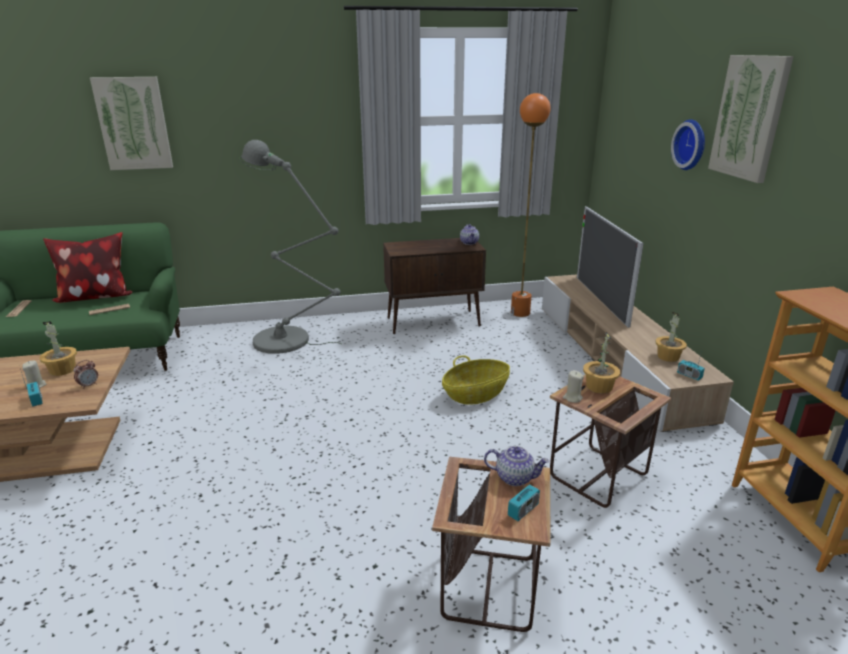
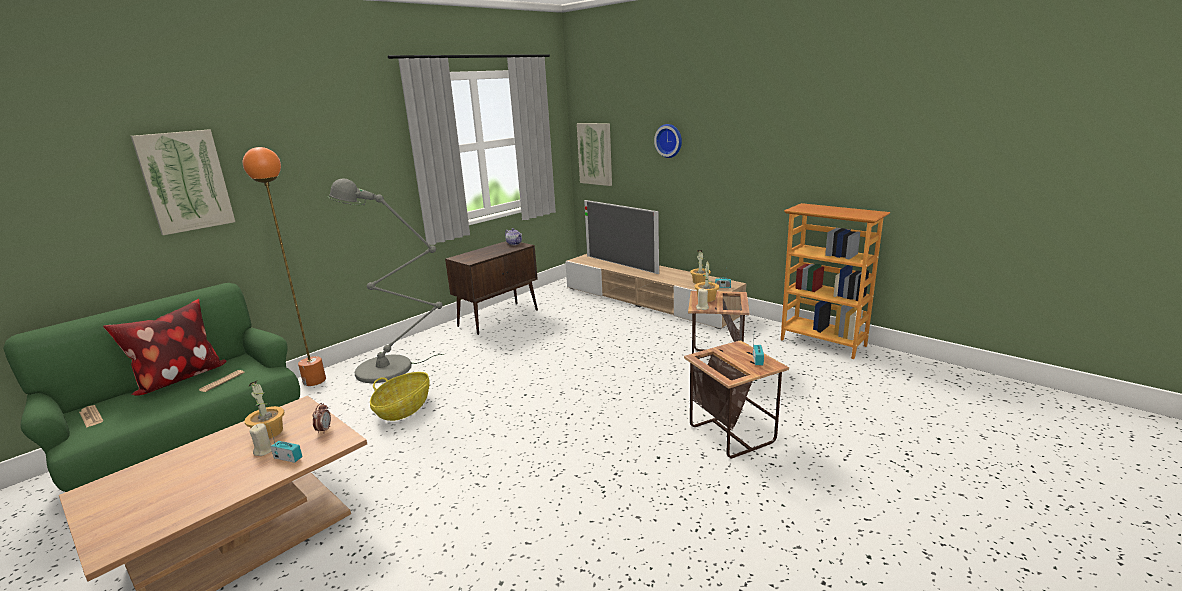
camera: 35 degrees left, 5 degrees down
basket [442,355,510,405] -> basket moved to [370,372,430,421]
teapot [484,446,549,486] -> none
orange floor lamp [511,93,551,317] -> orange floor lamp moved to [243,147,326,386]
picture [708,55,794,183] -> picture moved to [577,123,612,186]

